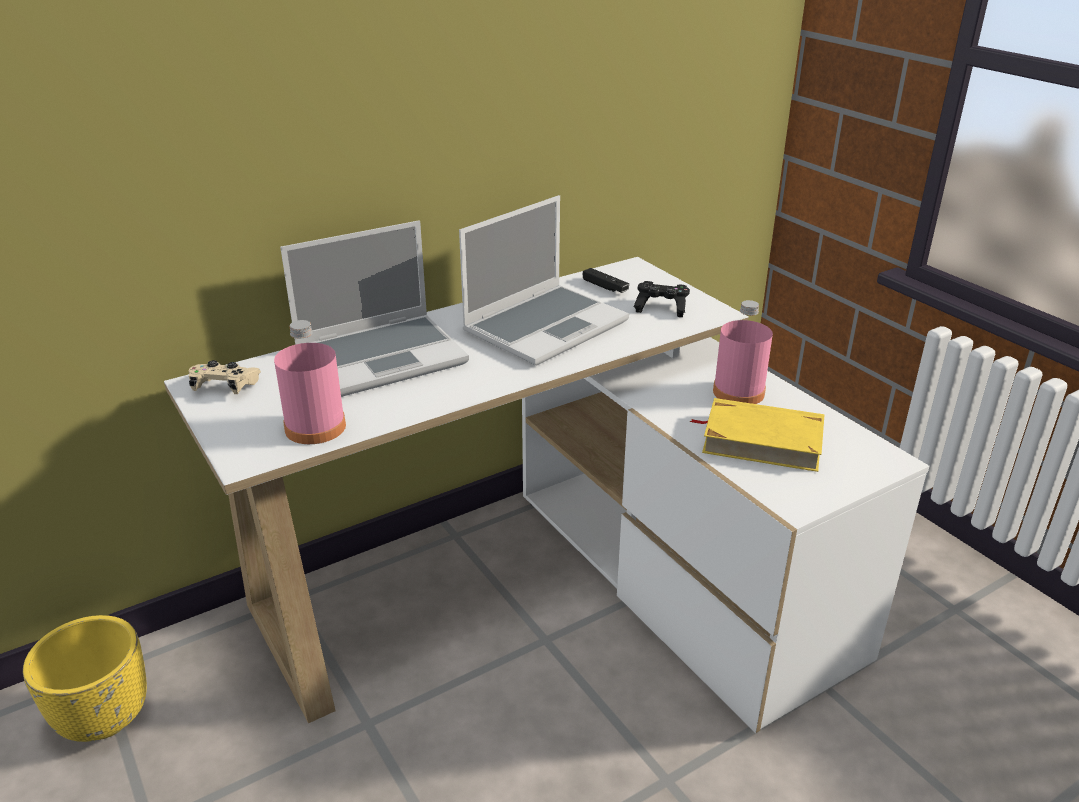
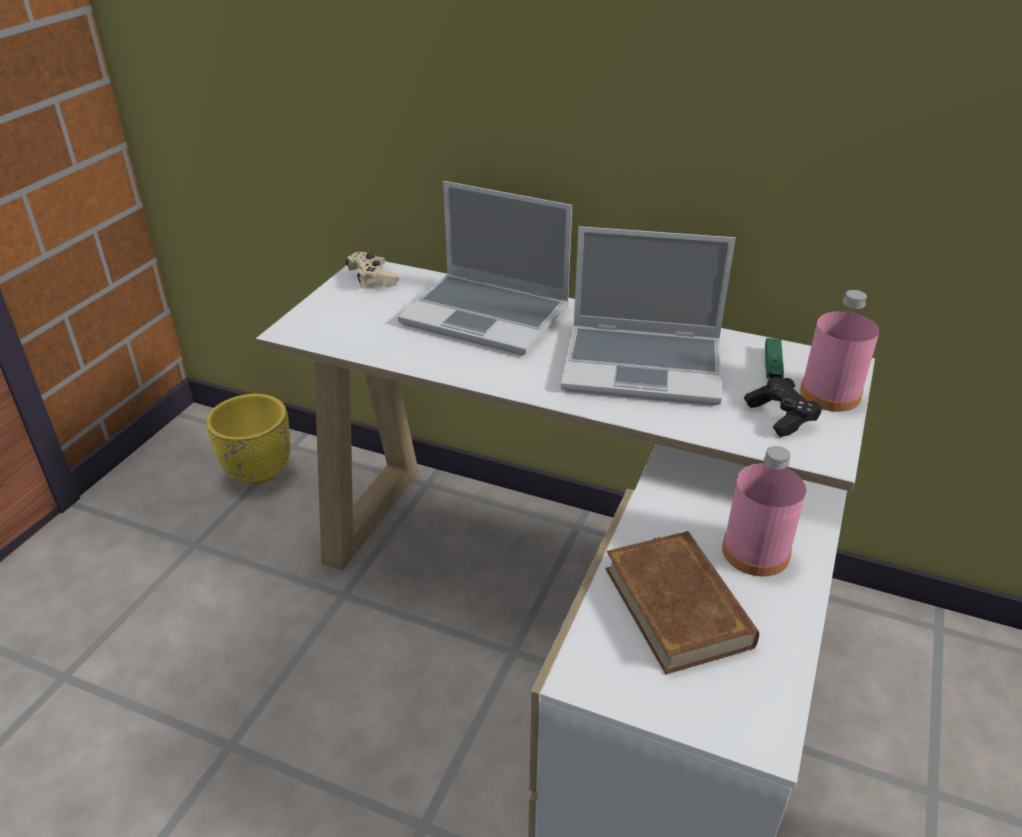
camera: 55 degrees right, 5 degrees up
pink bottle [274,320,346,444] -> pink bottle moved to [800,290,879,412]
black game controller [583,268,629,293] -> green game controller [765,338,784,379]
yellow book [690,398,824,472] -> brown book [605,531,759,674]

